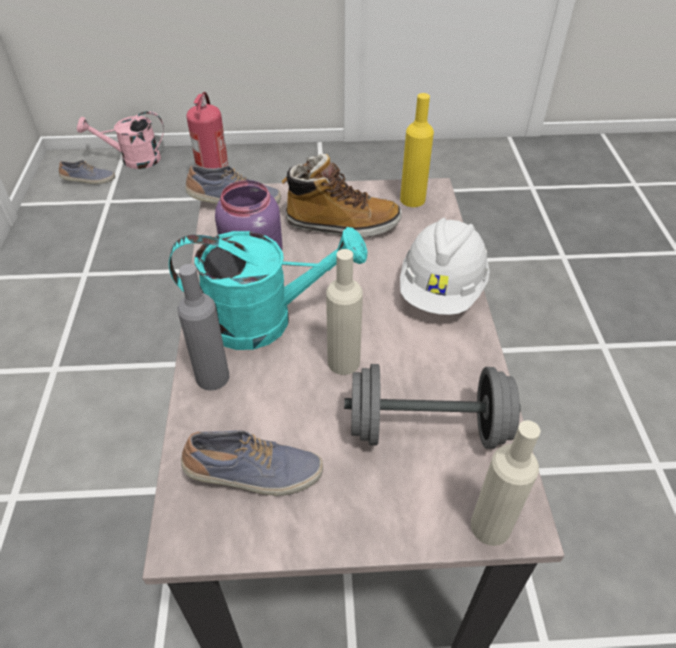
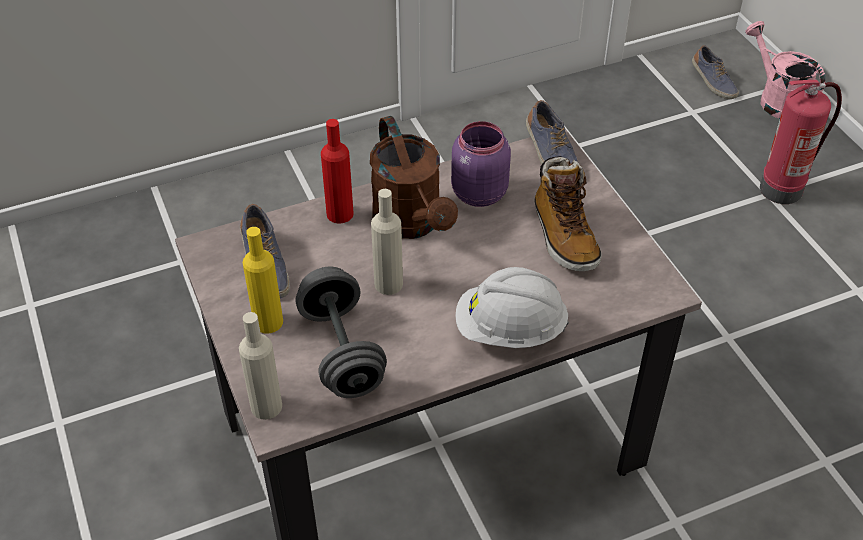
camera: 70 degrees right, 0 degrees up
turquoise watering can [169,227,367,350] -> brown watering can [370,116,458,239]
grey bottle [178,264,229,391] -> red bottle [321,119,354,224]
yellow bottle [400,93,434,207] -> yellow bottle moved to [243,227,283,333]

